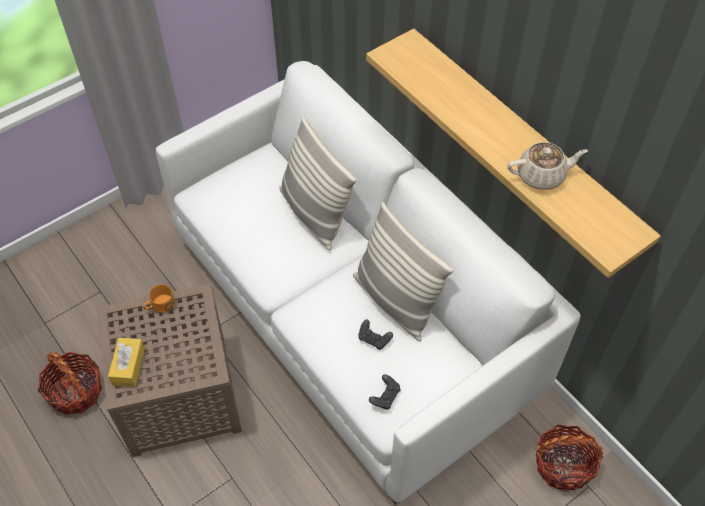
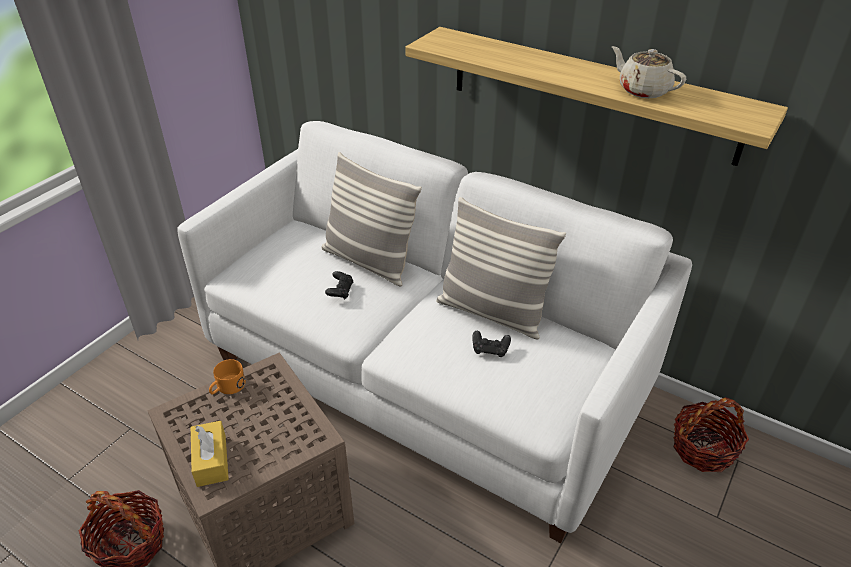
camera: 20 degrees left, 15 degrees down
black game controller [369,374,400,409] -> black game controller moved to [325,271,353,299]
beige teapot [508,142,588,190] -> beige teapot turned 105 degrees counterclockwise [612,46,686,98]

